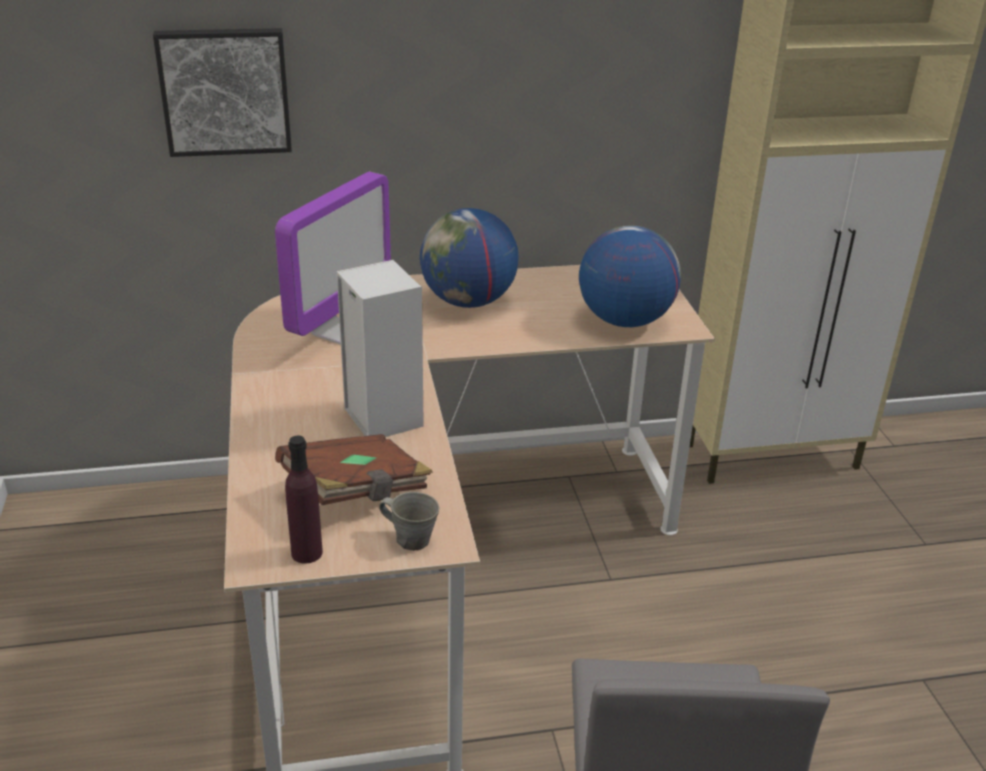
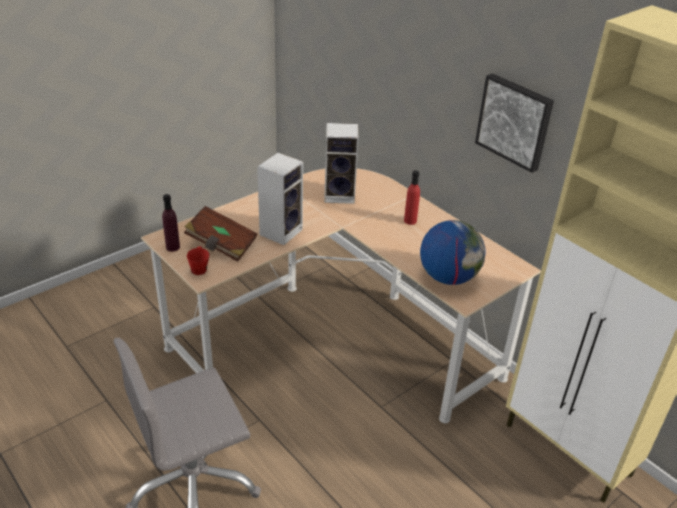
camera: 60 degrees right, 5 degrees up
picture [153,28,292,157] -> picture moved to [475,73,554,173]
monitor [275,172,391,345] -> speaker [324,123,359,204]
grey mug [379,492,439,551] -> red mug [187,246,209,275]
globe [420,208,519,308] -> red bottle [404,170,420,225]

